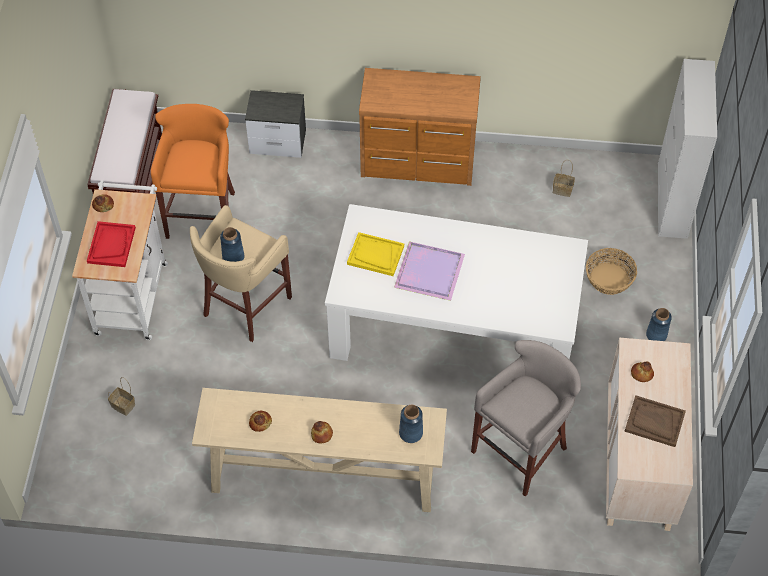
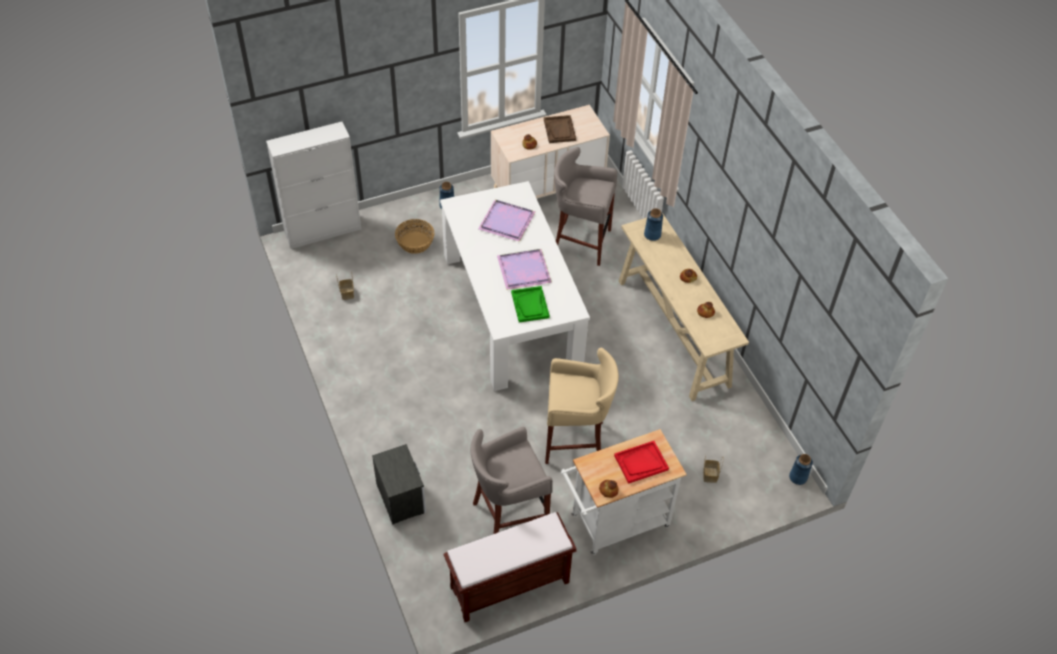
camera: 120 degrees left, 5 degrees down
orange stool [151,104,235,239] -> grey stool [470,427,553,534]
blue vase [220,227,244,262] -> blue vase moved to [789,454,813,485]
yellow tray [347,232,404,276] -> green tray [511,286,550,323]
brown dresser [359,68,481,186] -> none
none -> purple tray [478,200,536,242]

